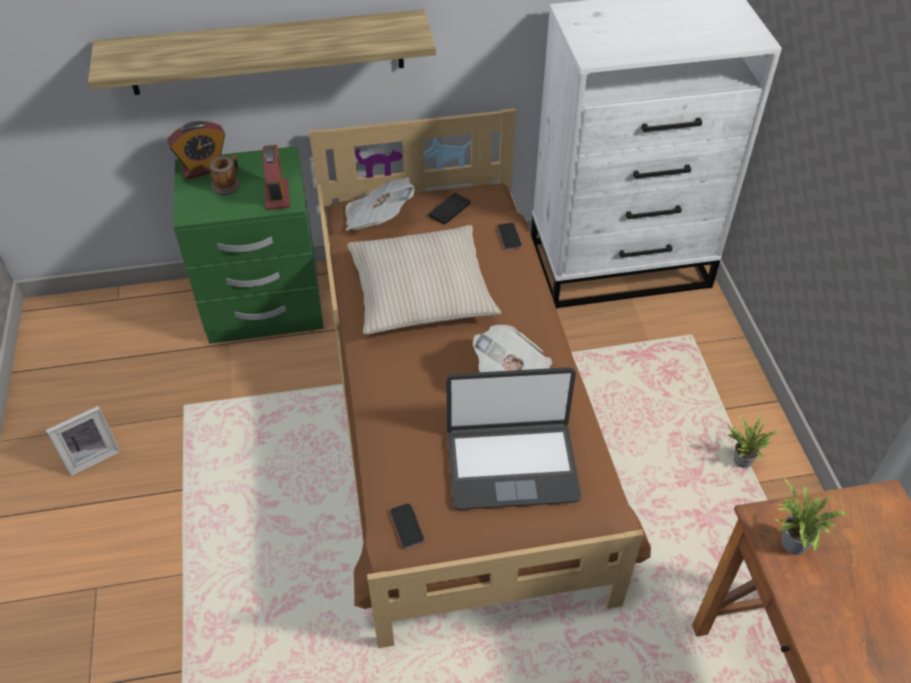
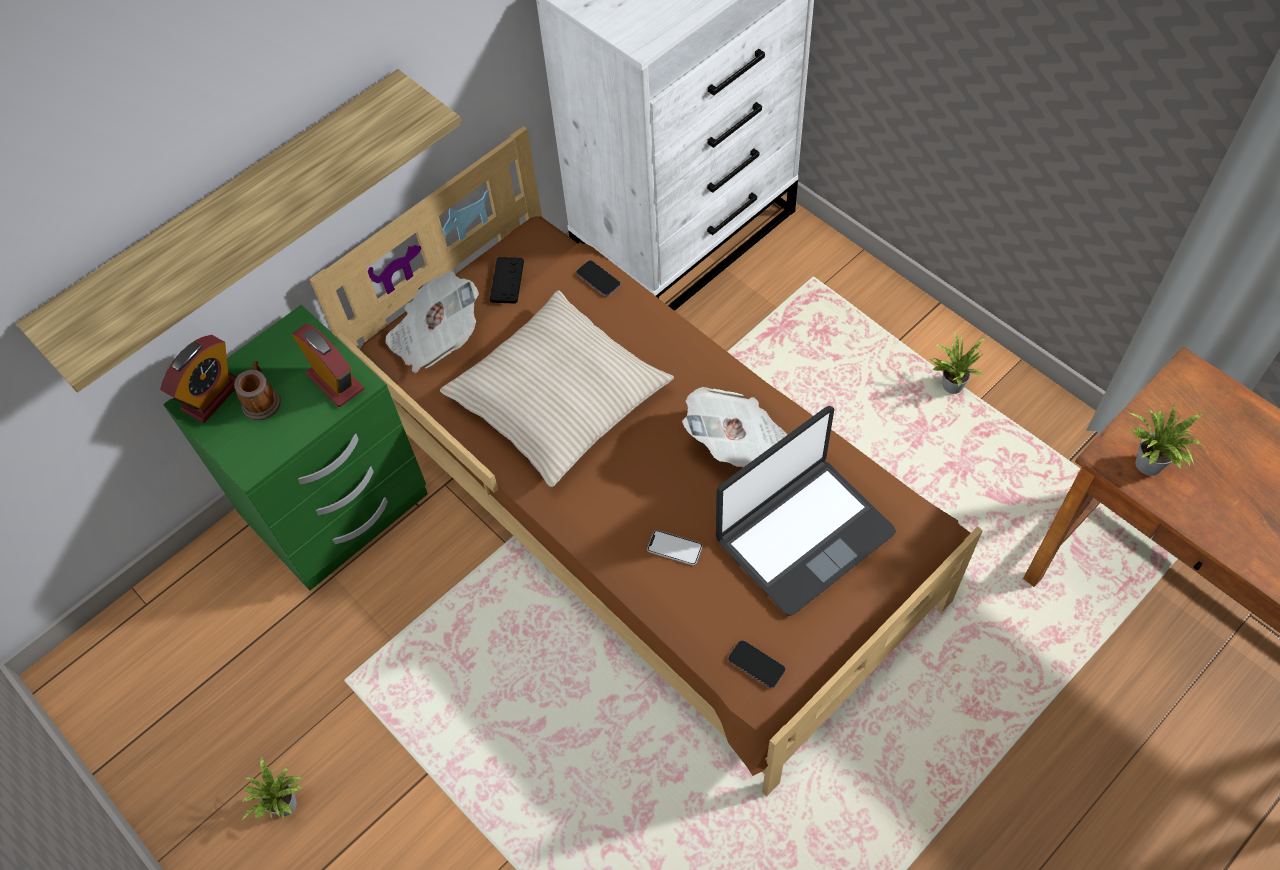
camera: 30 degrees left, 10 degrees up
picture frame [46,406,120,476] -> potted plant [241,755,304,822]
none -> phone [647,530,703,565]

